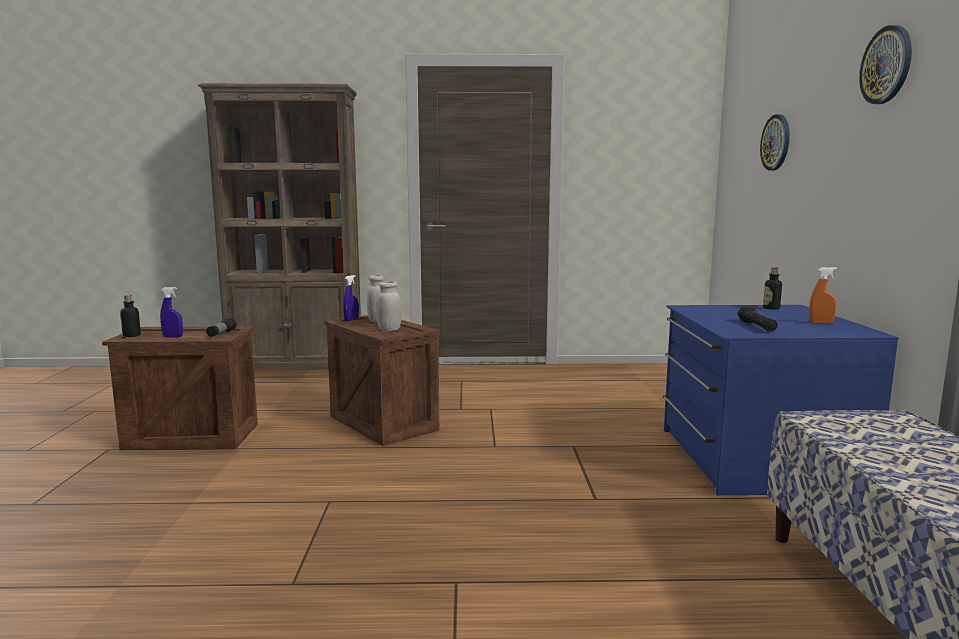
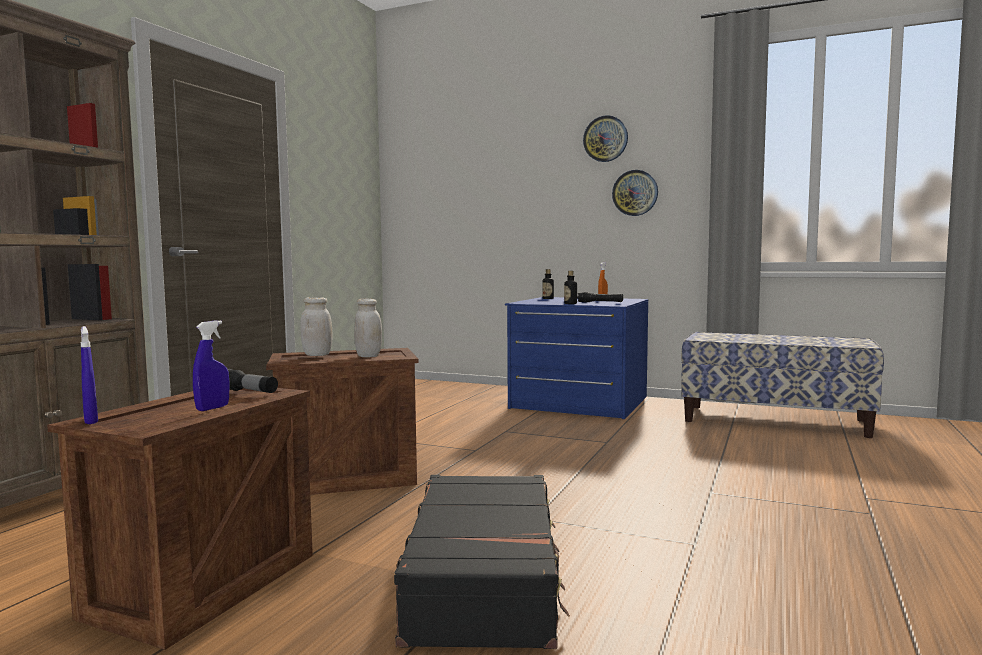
camera: 65 degrees left, 5 degrees down
bottle [120,295,141,337] -> bottle moved to [564,271,577,304]
blue spray bottle [343,275,359,321] -> blue spray bottle moved to [81,326,98,424]
wall clock [760,114,790,171] -> wall clock moved to [612,170,658,216]
none -> black suitcase [394,475,570,649]

